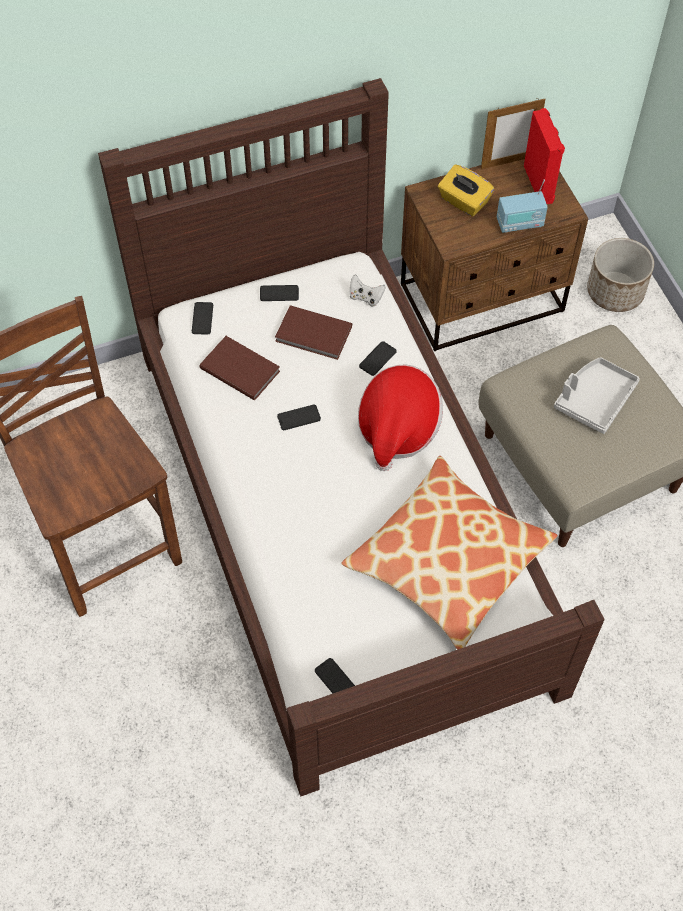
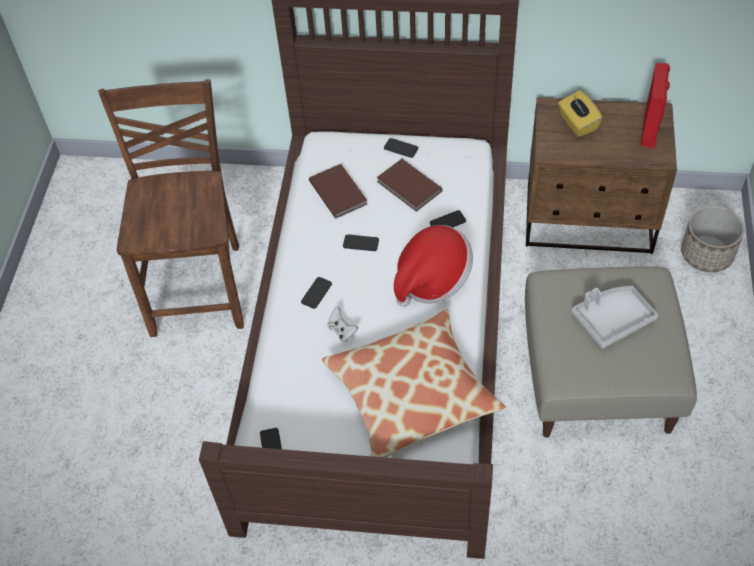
camera: 30 degrees right, 5 degrees down
phone [192,302,213,335] -> phone moved to [301,277,332,309]
white game controller [350,274,386,307] -> white game controller moved to [327,307,358,342]
picture frame [481,98,545,169] -> none
radio [497,180,548,233] -> none

